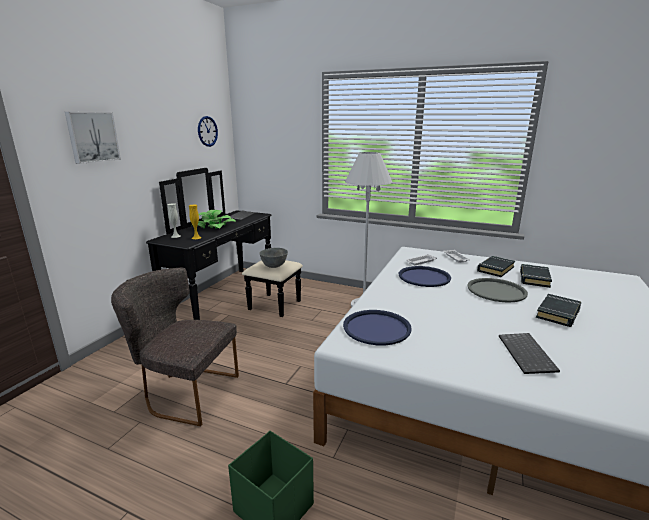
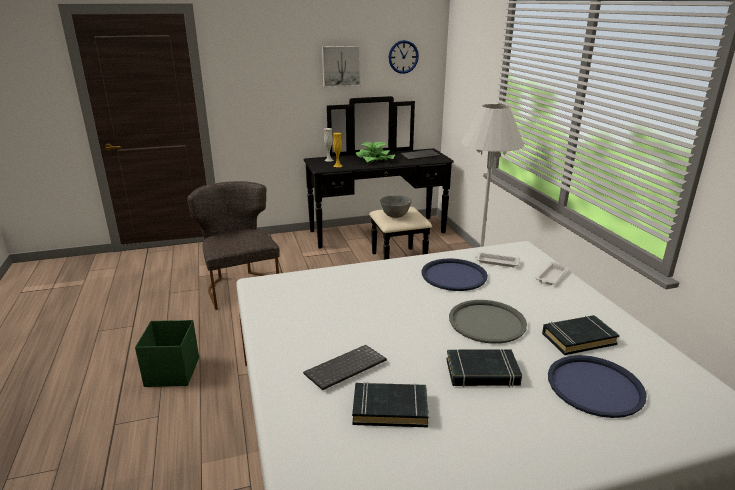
camera: 50 degrees right, 5 degrees up
picture [65,112,121,164] -> picture moved to [322,46,361,88]
blue tray [343,310,412,345] -> blue tray moved to [548,355,647,418]
black book [477,256,515,277] -> black book moved to [352,382,429,427]

